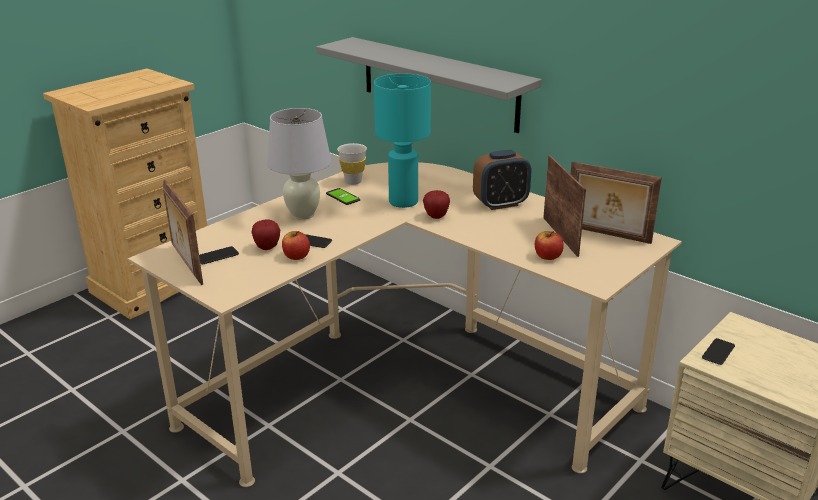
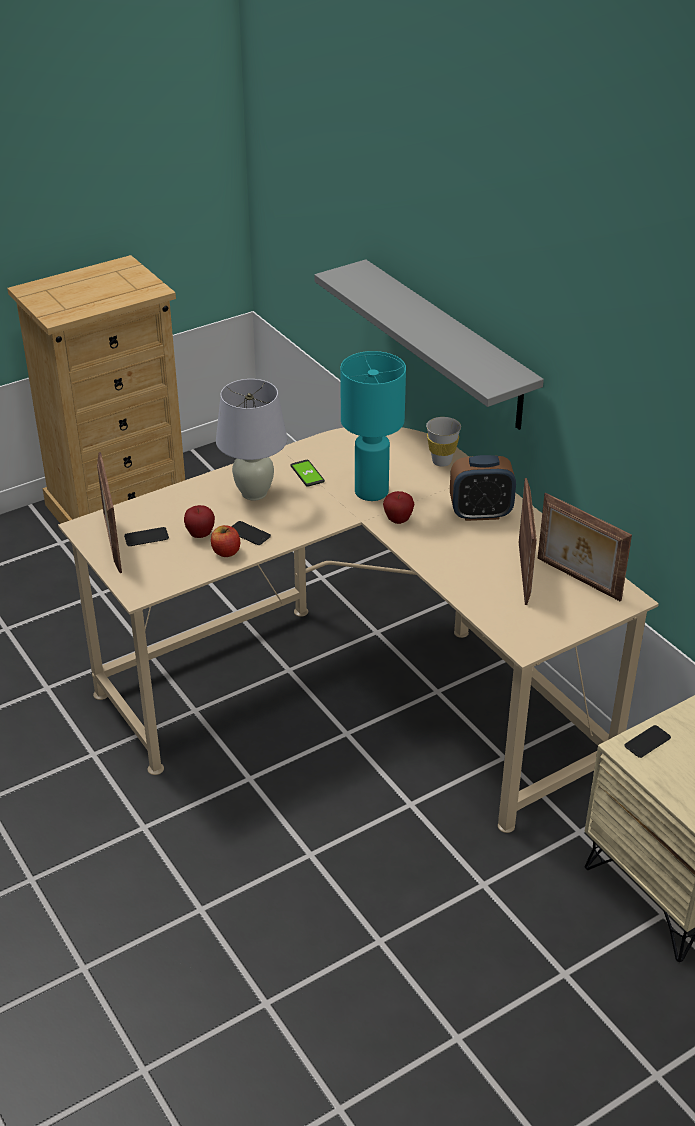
camera: 15 degrees right, 10 degrees up
white cup [337,143,367,185] -> white cup moved to [426,417,461,467]
apple [535,231,564,260] -> none

